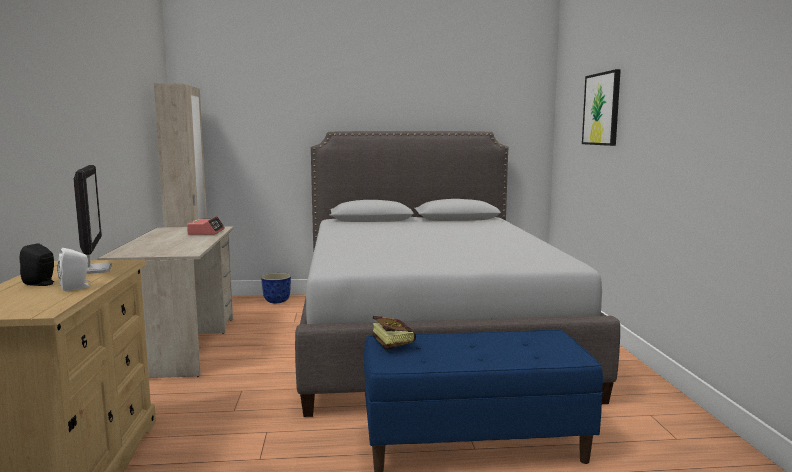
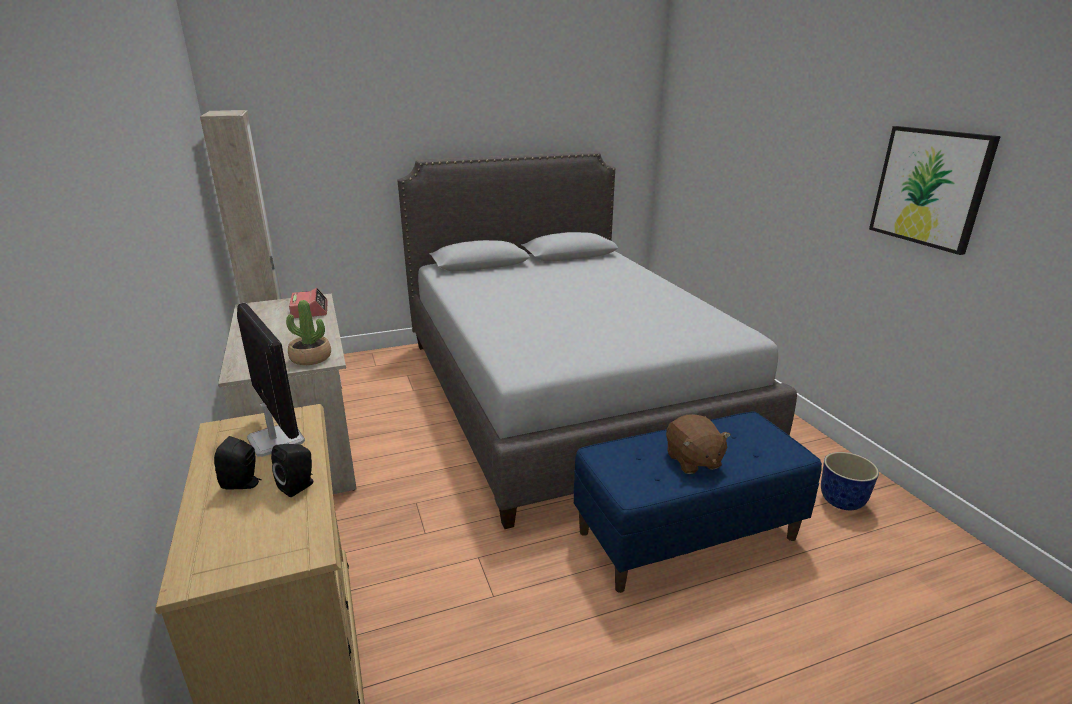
camera: 15 degrees left, 15 degrees up
white speaker [57,248,92,291] -> black speaker [271,444,313,497]
planter [261,273,291,303] -> planter moved to [821,452,879,510]
book [373,316,416,351] -> none
picture [582,69,621,146] -> picture moved to [869,126,1001,255]
none -> potted plant [286,300,331,365]
none -> brown plush toy [666,415,731,474]

